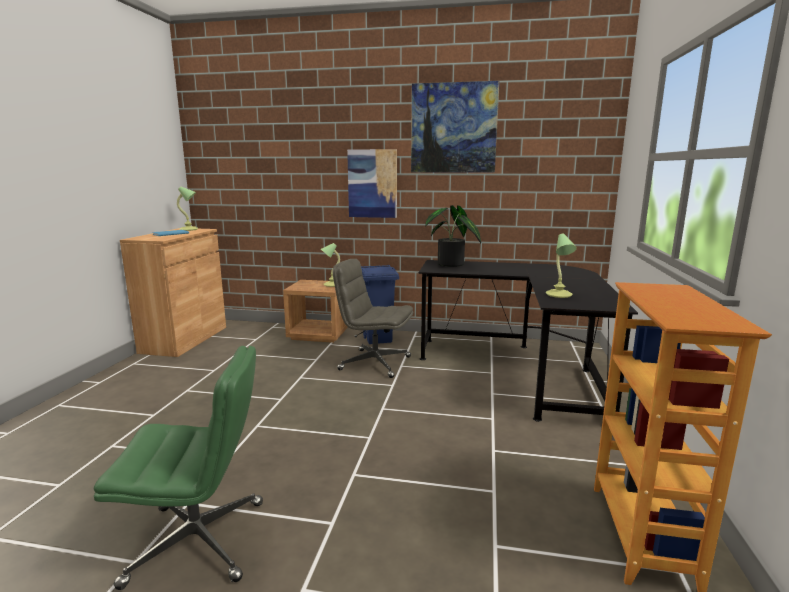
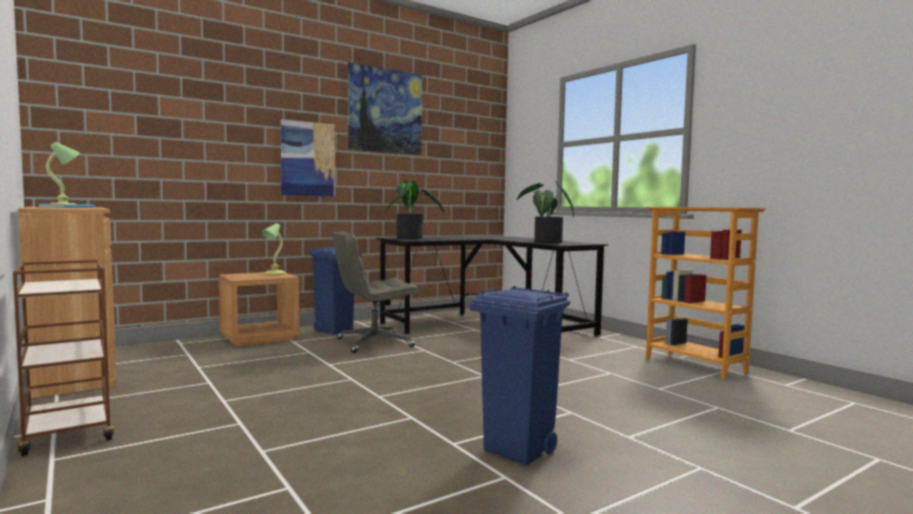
camera: 45 degrees left, 10 degrees down
green office chair [94,346,263,590] -> blue trash can [470,286,570,466]
table lamp [546,234,577,298] -> potted plant [517,181,574,243]
none -> brown cart [13,260,114,456]

